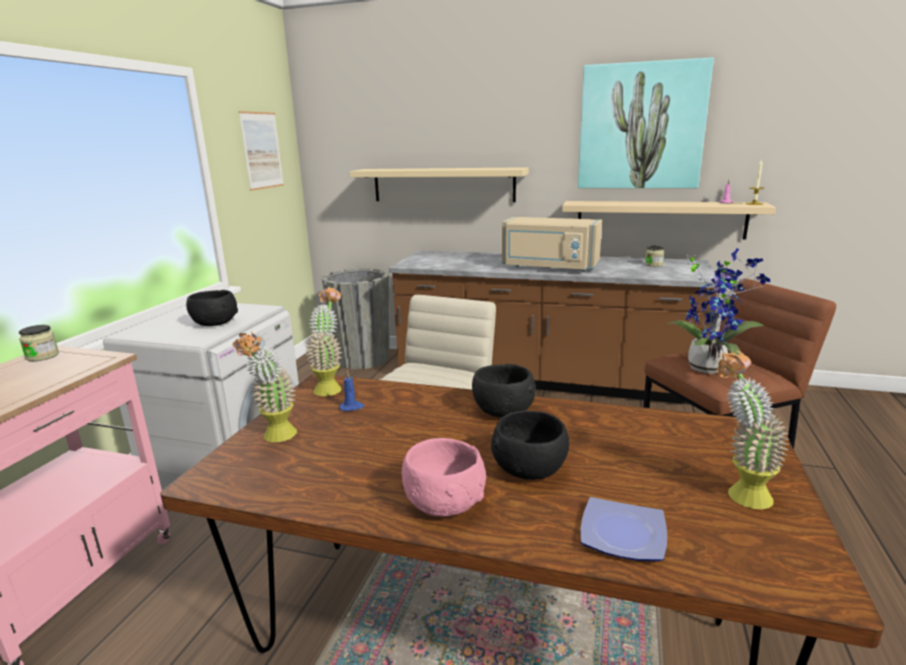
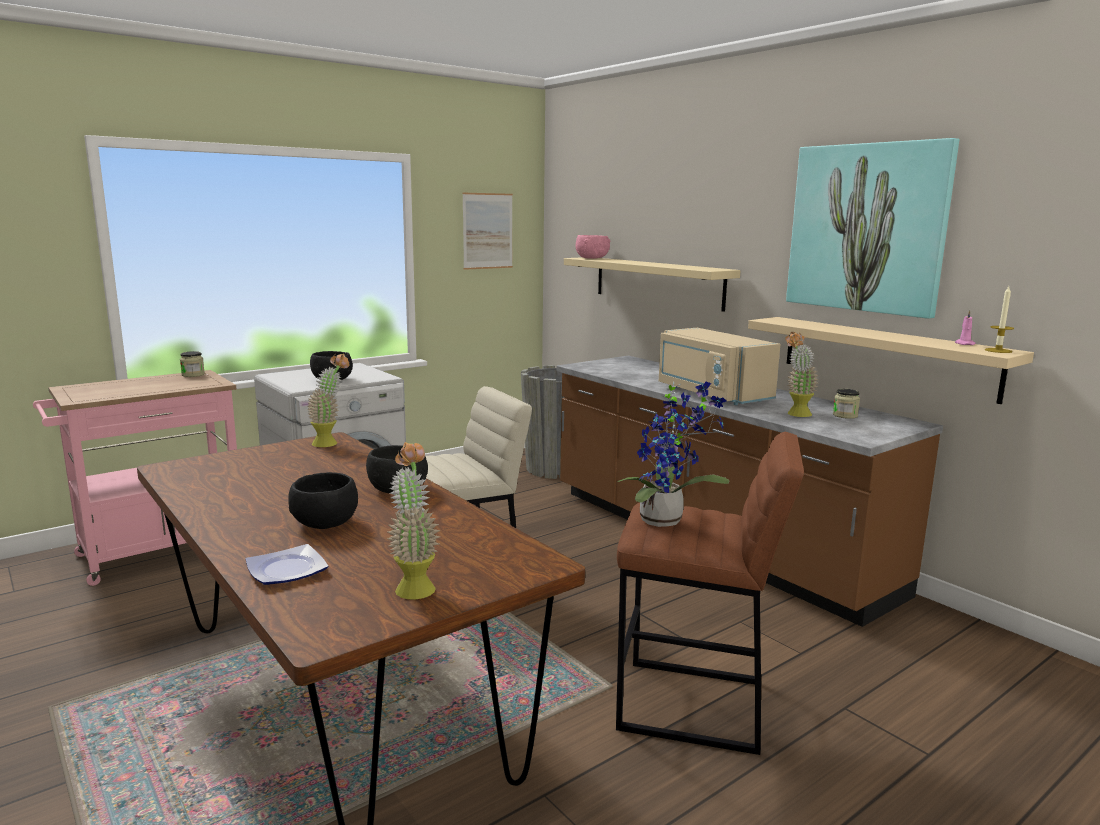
camera: 35 degrees right, 5 degrees down
potted plant [233,331,297,442] -> potted plant moved to [785,332,819,417]
blue candle [339,371,365,411] -> none
pink bowl [402,438,486,517] -> pink bowl moved to [575,235,610,259]

